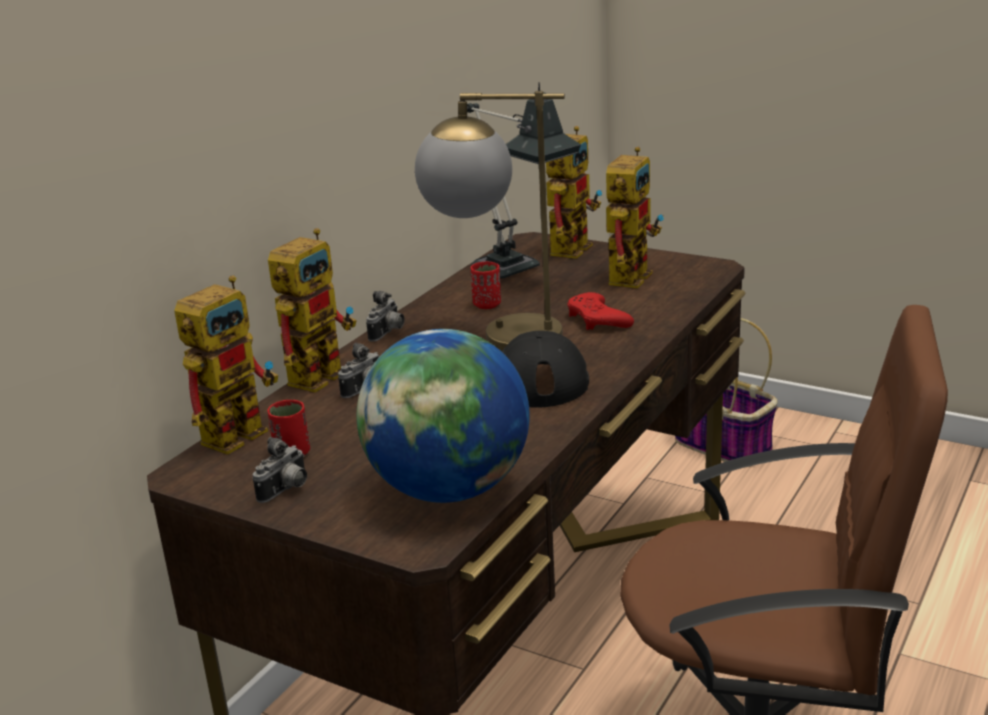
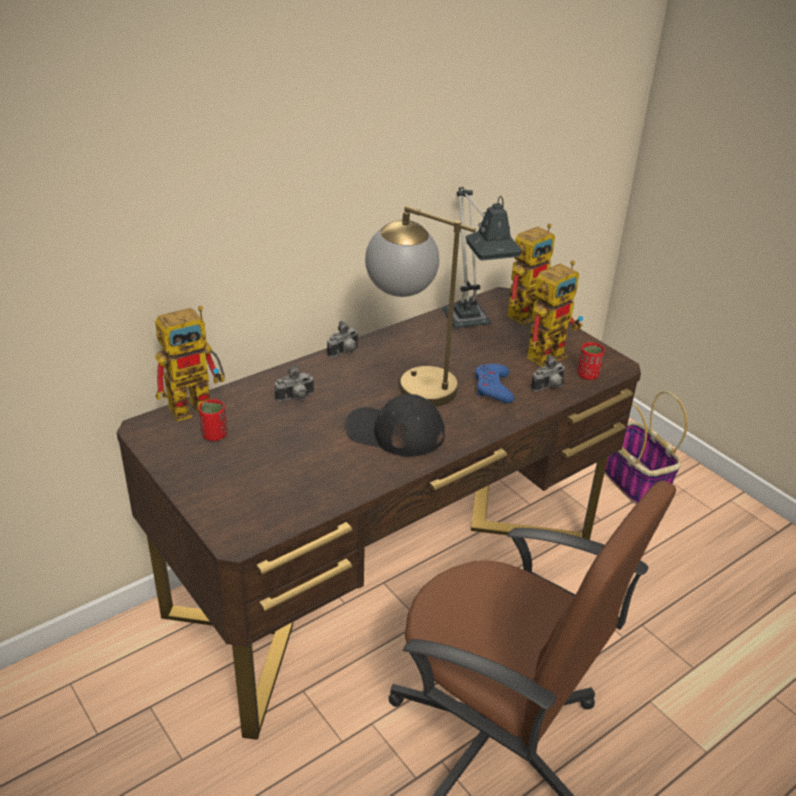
camera: 20 degrees right, 10 degrees up
camera [252,437,307,503] -> camera moved to [531,355,565,391]
toy robot [268,228,357,393] -> none
globe [357,329,530,503] -> none
red cup [471,262,501,309] -> red cup moved to [577,342,605,380]
red game controller [567,292,634,330] -> blue game controller [475,364,514,403]

